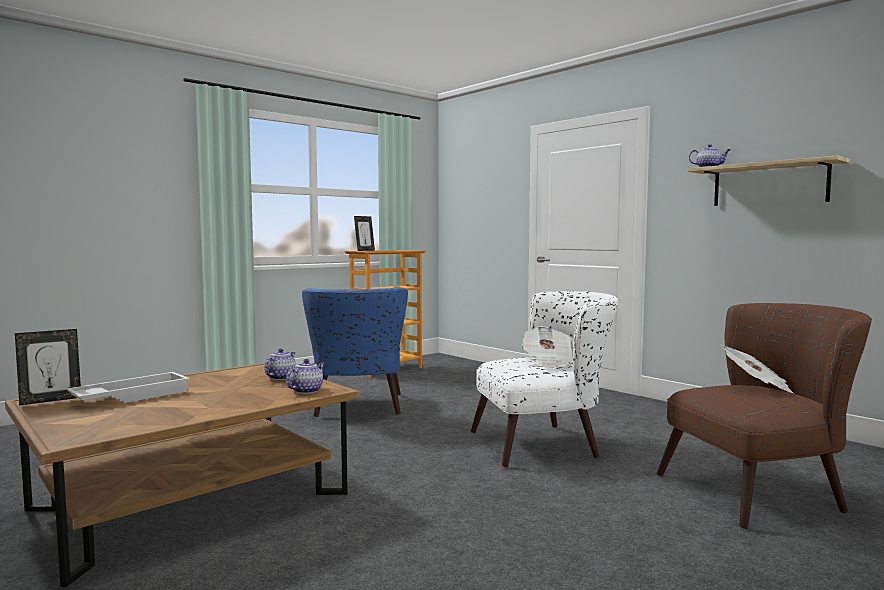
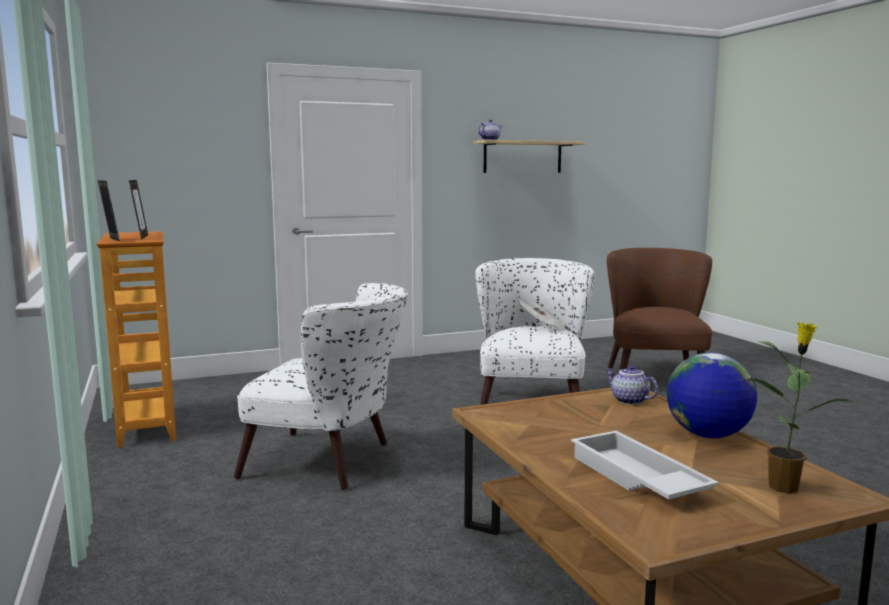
camera: 70 degrees left, 5 degrees up
picture frame [15,329,81,406] -> picture frame moved to [129,180,148,239]
teapot [265,348,296,380] -> none
blue armchair [302,287,408,417] -> white armchair [234,283,408,490]
newspaper [720,345,793,393] -> none
none -> globe [667,353,757,438]
none -> potted plant [739,323,854,494]

